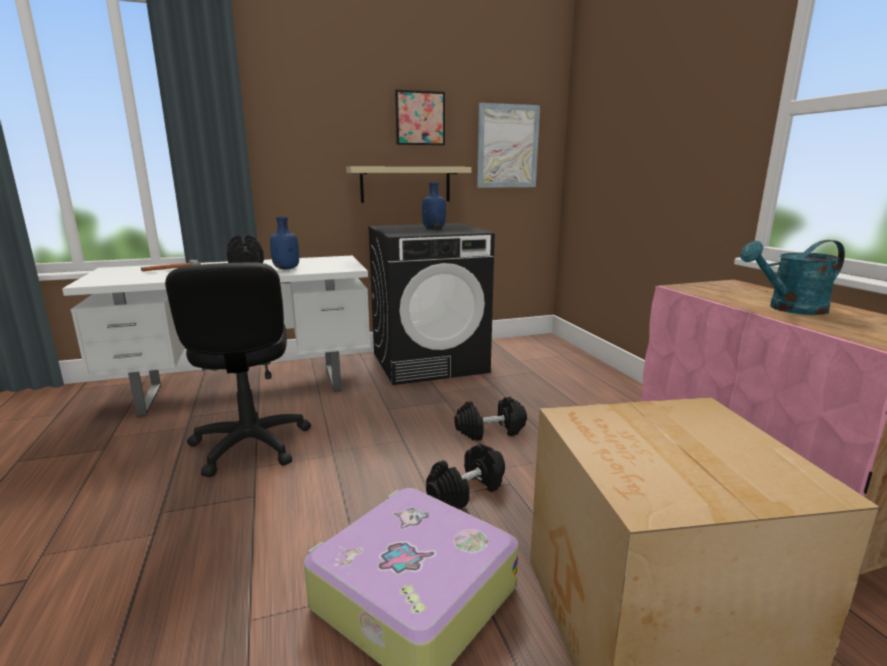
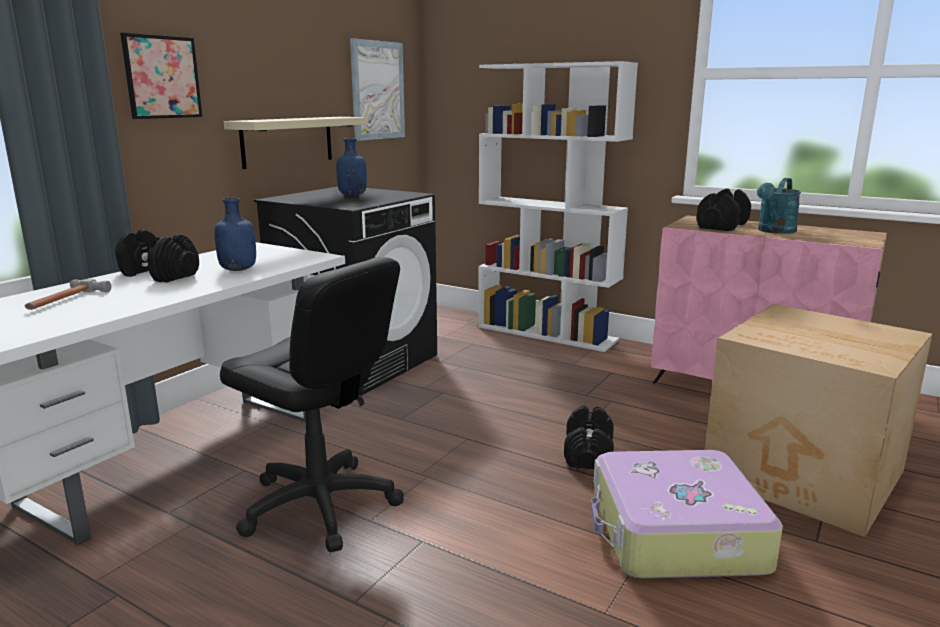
camera: 40 degrees left, 0 degrees up
picture [395,90,445,145] -> picture moved to [120,33,202,119]
black dumbbell [454,397,527,441] -> black dumbbell moved to [697,188,751,231]
none -> white bookcase [478,61,638,352]

